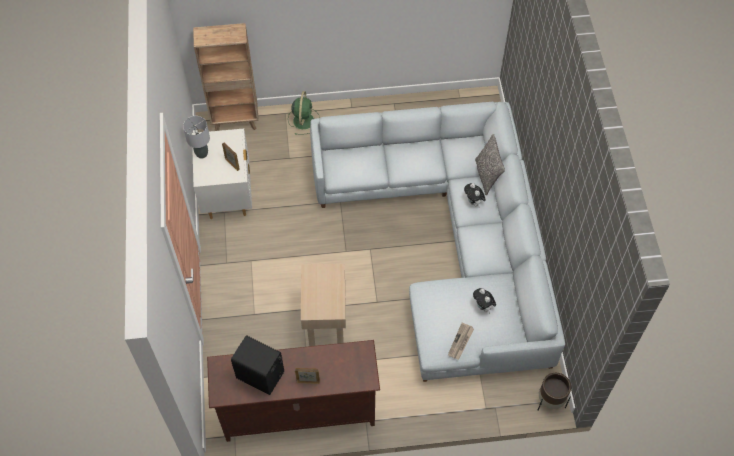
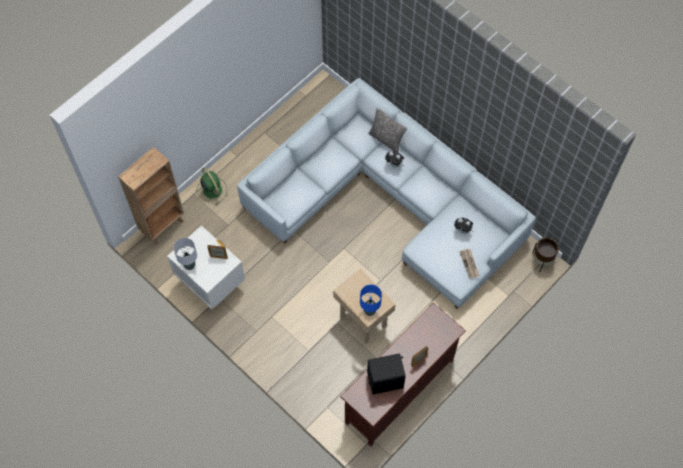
camera: 40 degrees left, 5 degrees up
none -> blue table lamp [360,285,382,316]

